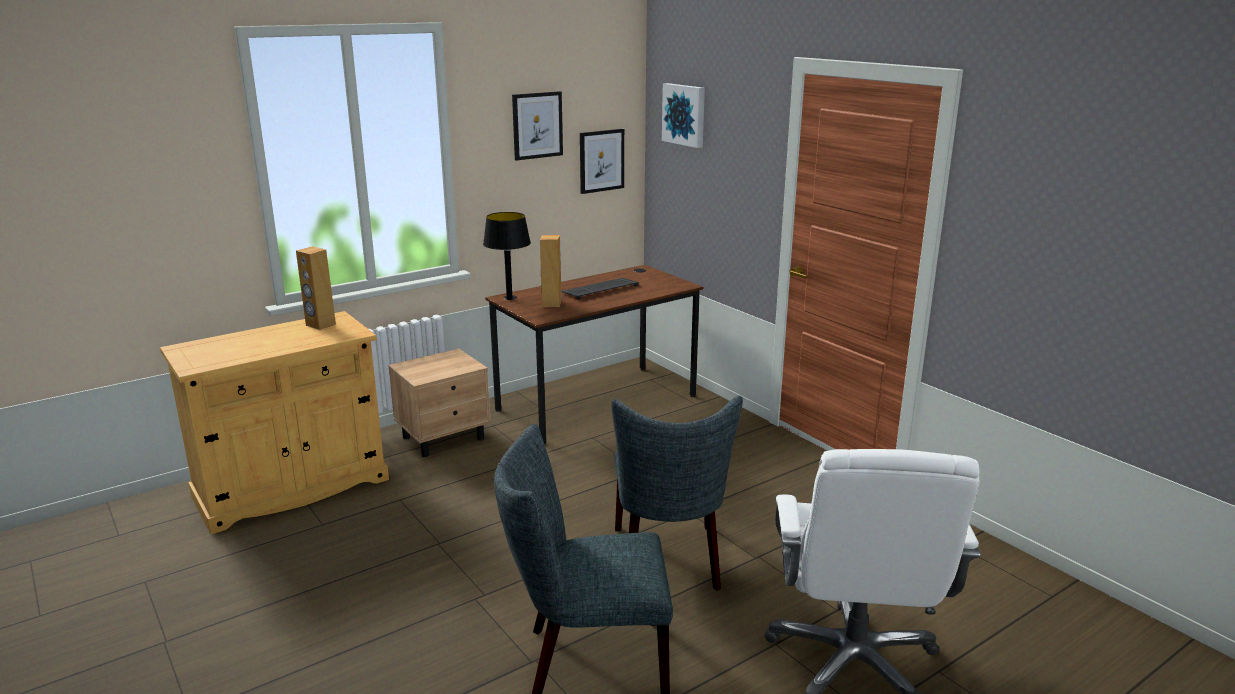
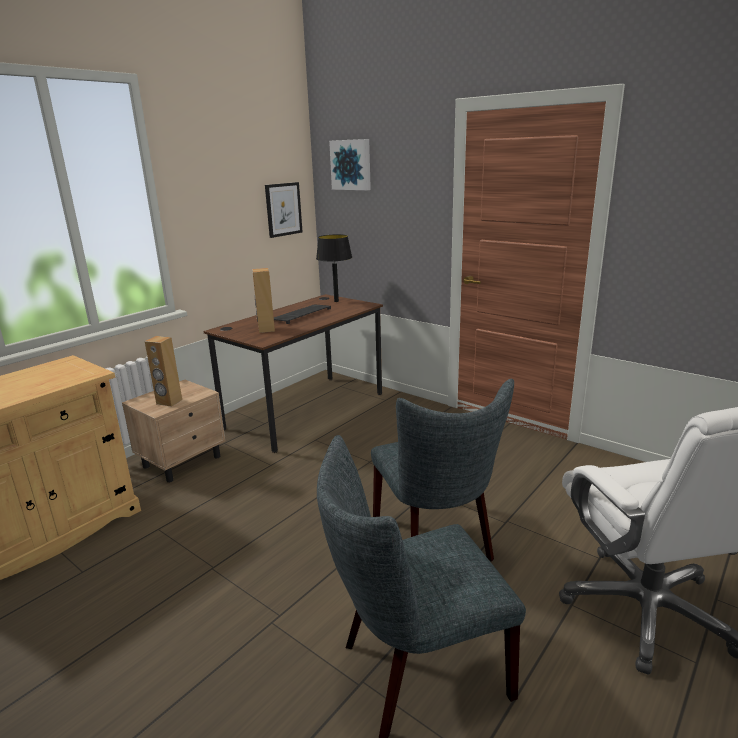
camera: 15 degrees left, 0 degrees up
brown speaker [296,246,336,330] -> brown speaker moved to [145,336,182,407]
black table lamp [483,212,531,300] -> black table lamp moved to [316,234,352,302]
picture [512,91,563,161] -> none

